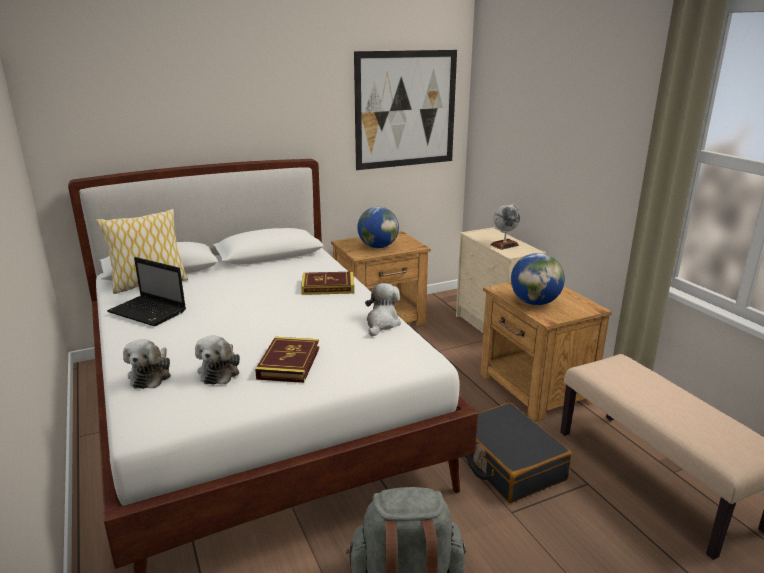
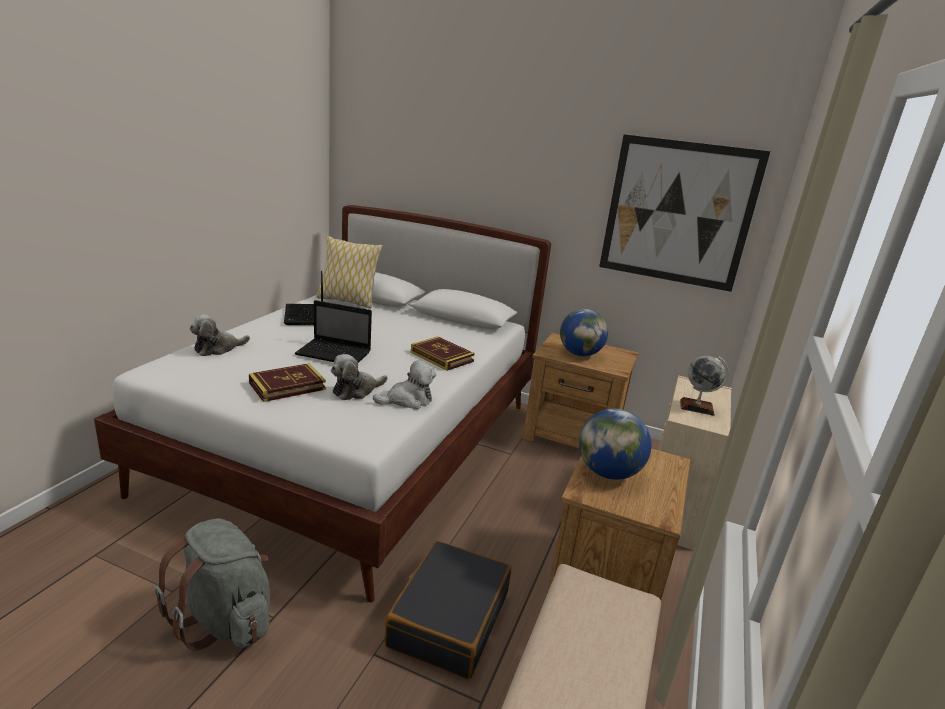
camera: 45 degrees right, 0 degrees up
plush toy [195,335,240,385] -> plush toy moved to [331,354,387,400]
none -> laptop [295,300,372,363]

